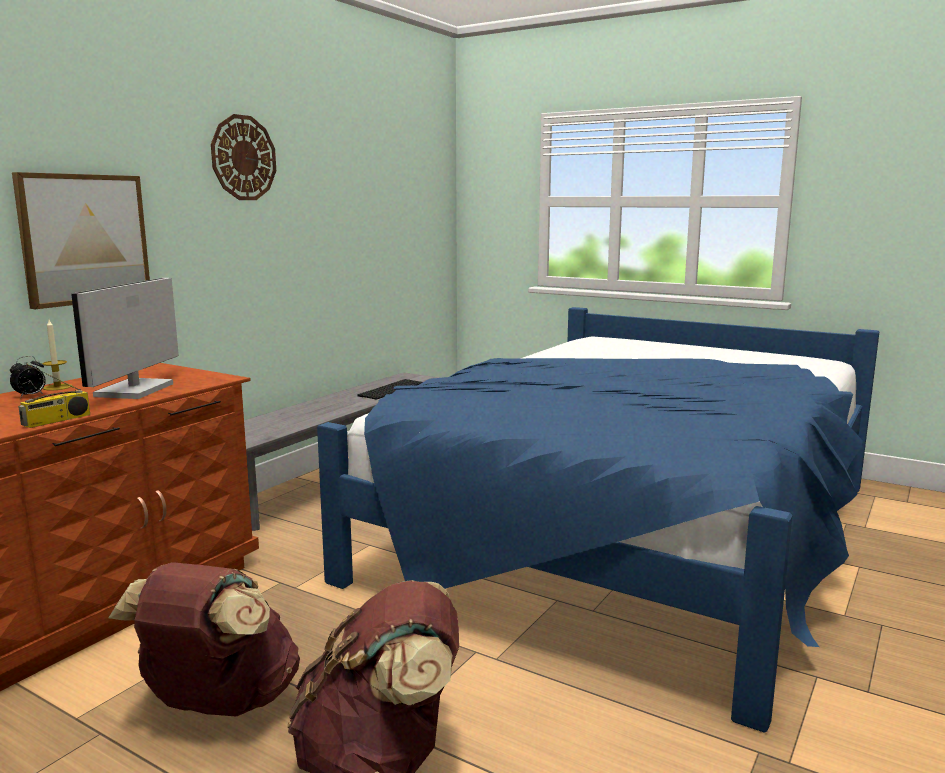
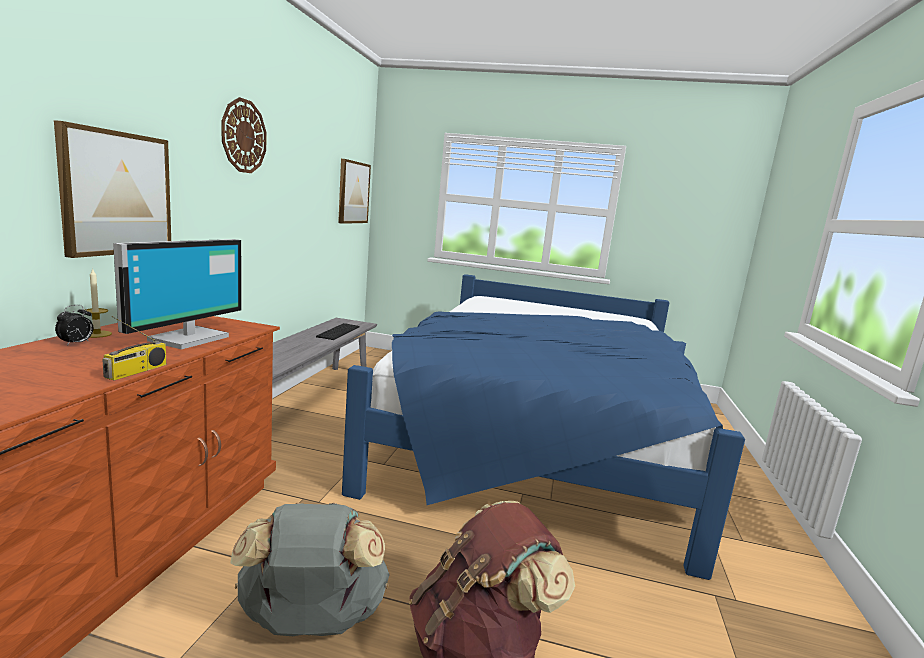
camera: 20 degrees left, 0 degrees up
monitor [71,278,179,399] -> monitor turned 150 degrees counterclockwise [113,239,241,349]
brown backpack [108,562,300,716] -> grey backpack [230,503,390,636]
none -> picture [338,159,371,224]

